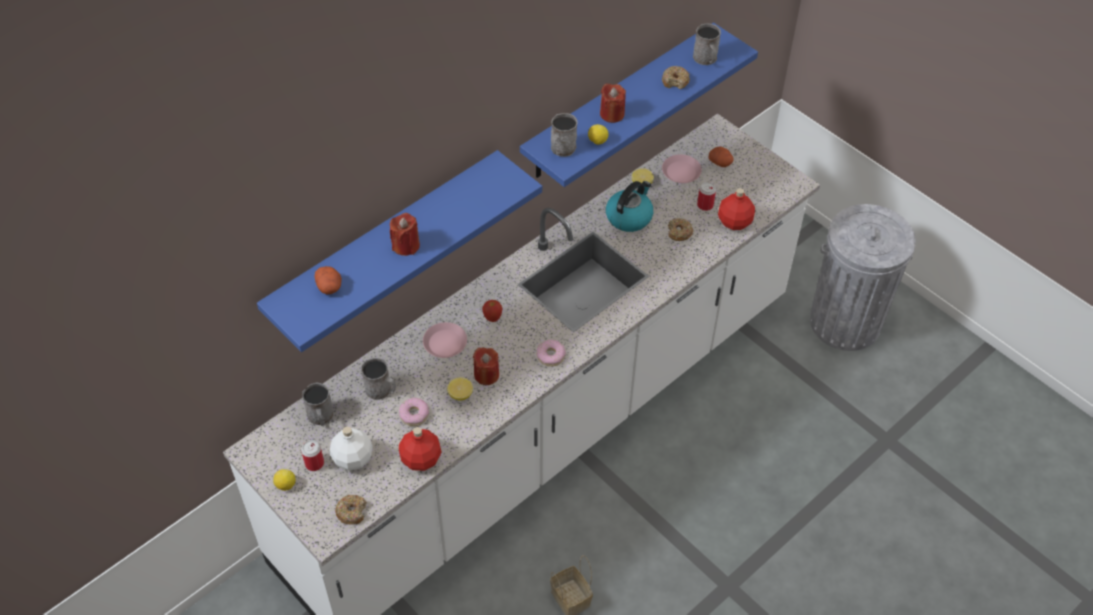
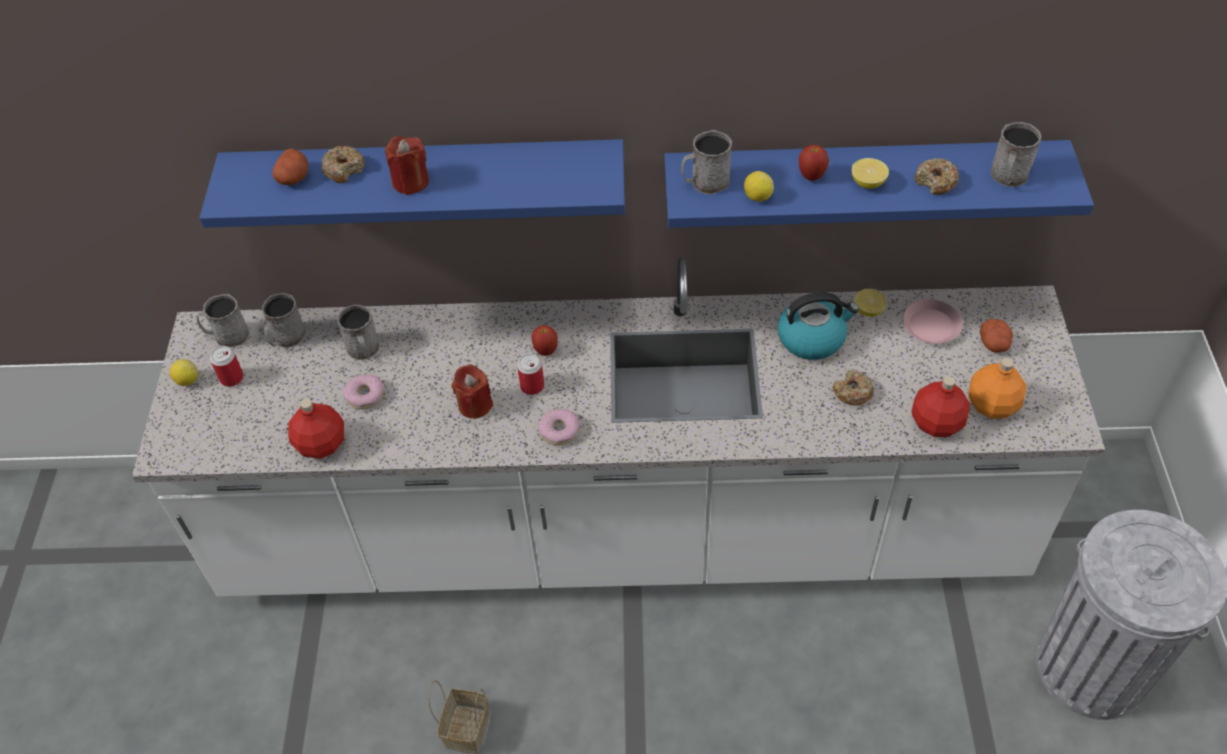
camera: 45 degrees right, 0 degrees up
white bottle [330,427,373,471] -> none
donut [335,495,367,525] -> donut moved to [322,146,365,183]
pink plate [423,322,467,358] -> none
lemon [447,378,473,401] -> lemon moved to [851,158,889,189]
red candle [600,83,626,123] -> apple [799,145,829,181]
can [697,182,716,211] -> can moved to [517,353,544,395]
none -> grey mug [197,294,249,347]
none -> orange bottle [968,358,1027,418]

